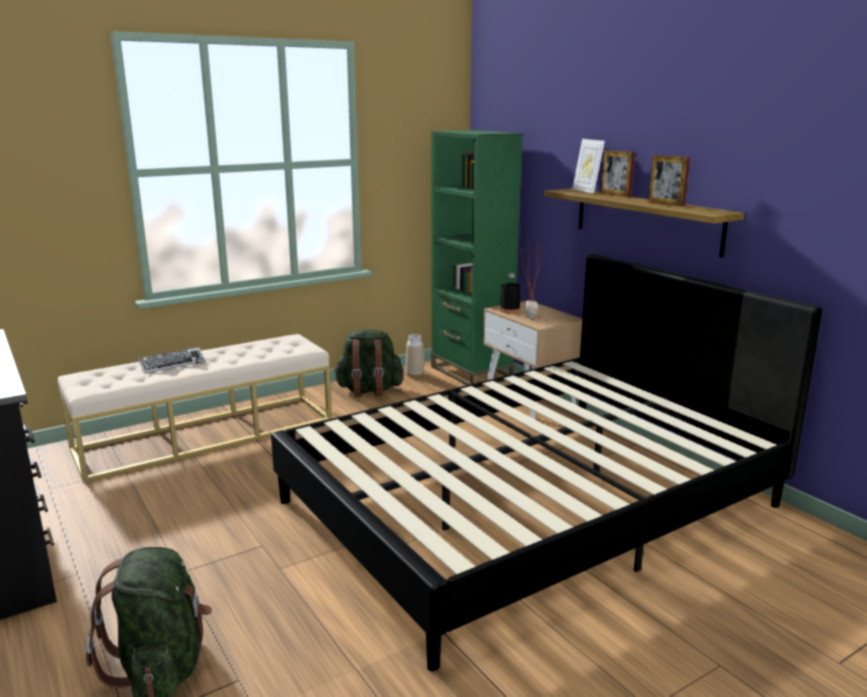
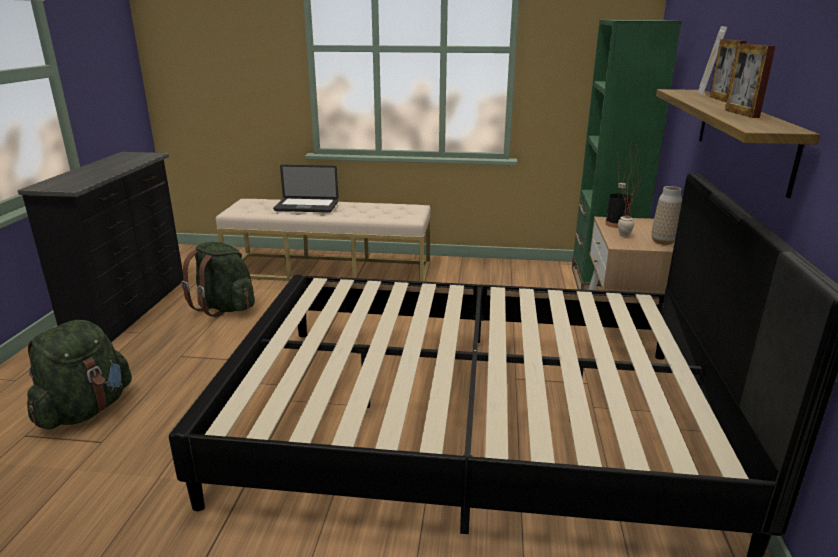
camera: 40 degrees right, 5 degrees up
keyboard [138,347,206,374] -> laptop [273,165,339,213]
green backpack [334,329,403,397] -> green backpack moved to [181,242,255,317]
vase [406,334,424,377] -> vase moved to [652,186,682,245]

